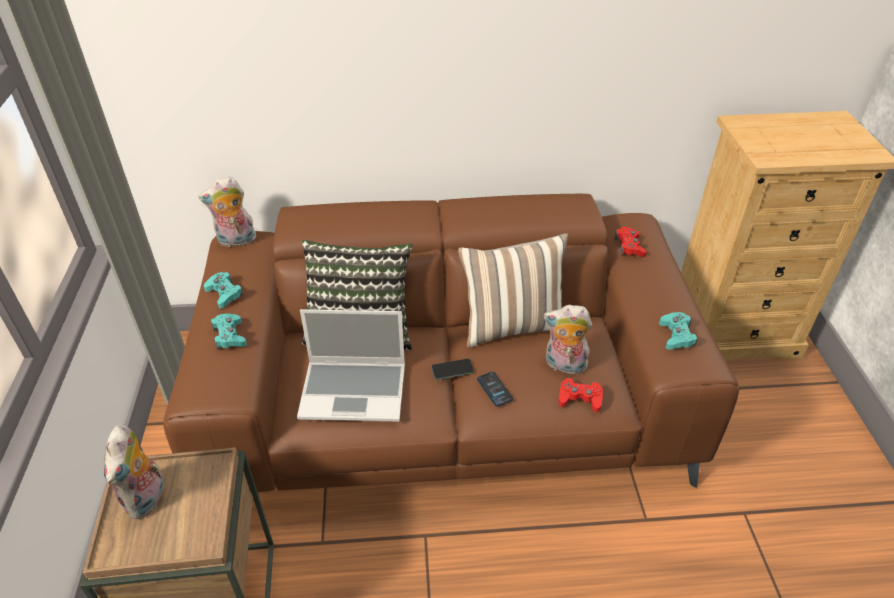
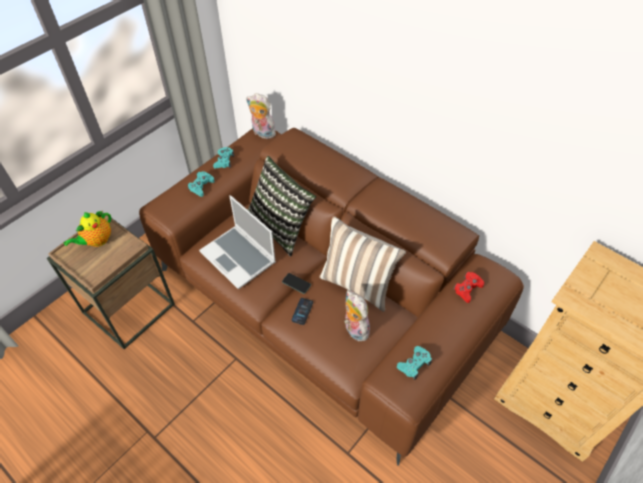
camera: 45 degrees right, 10 degrees up
plush toy [104,424,164,519] -> teapot [64,210,111,247]
red game controller [558,378,603,412] -> none

